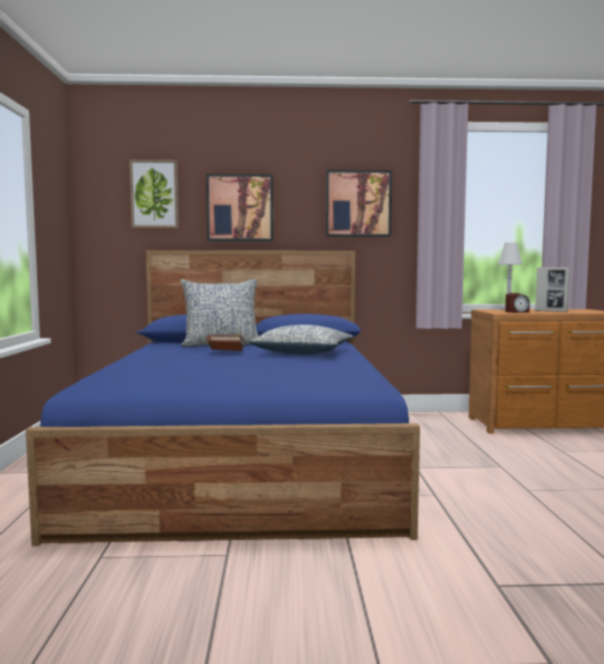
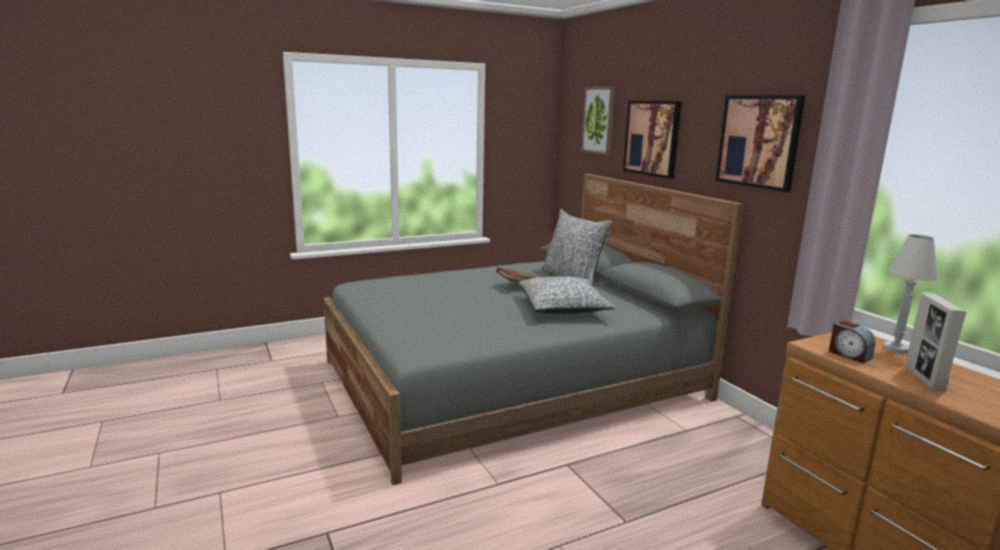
camera: 65 degrees right, 10 degrees up
blue bed [26,250,420,546] -> grey bed [323,174,744,485]

